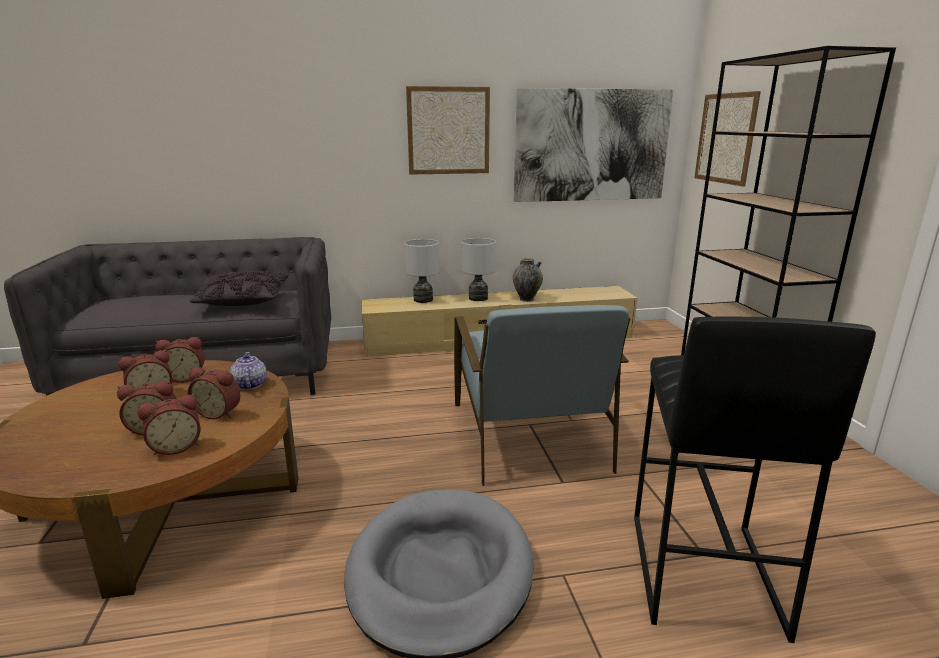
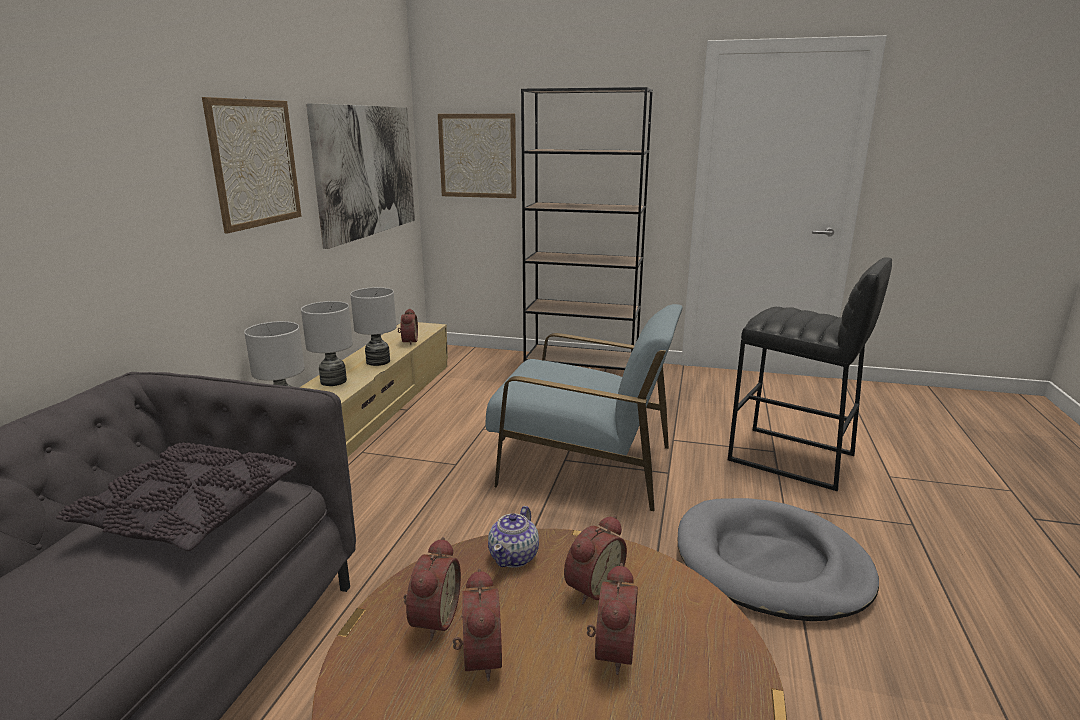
camera: 65 degrees left, 0 degrees up
alarm clock [137,394,201,455] -> alarm clock moved to [398,309,418,345]
teapot [230,352,267,390] -> teapot turned 75 degrees counterclockwise [488,506,539,568]
vase [513,258,543,302] -> grey table lamp [350,287,396,366]

